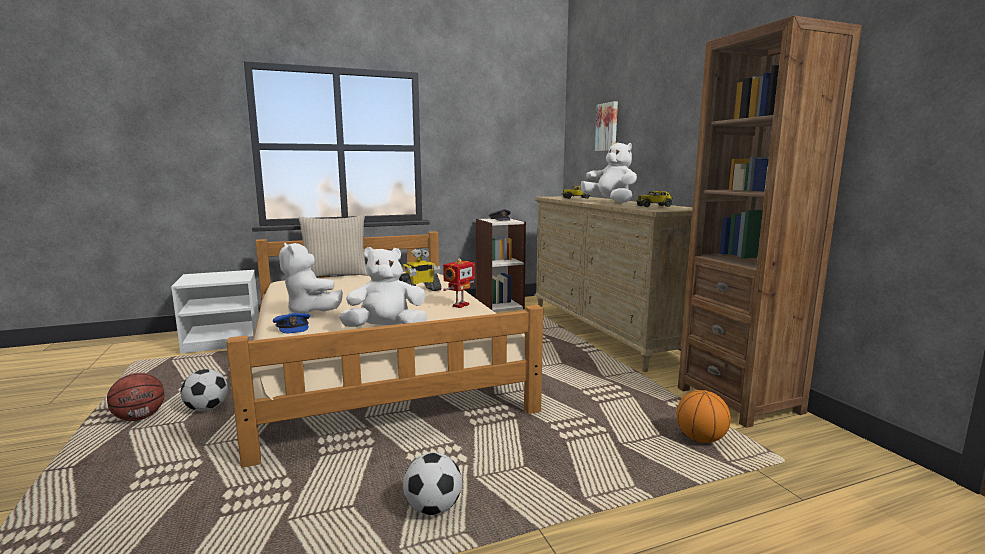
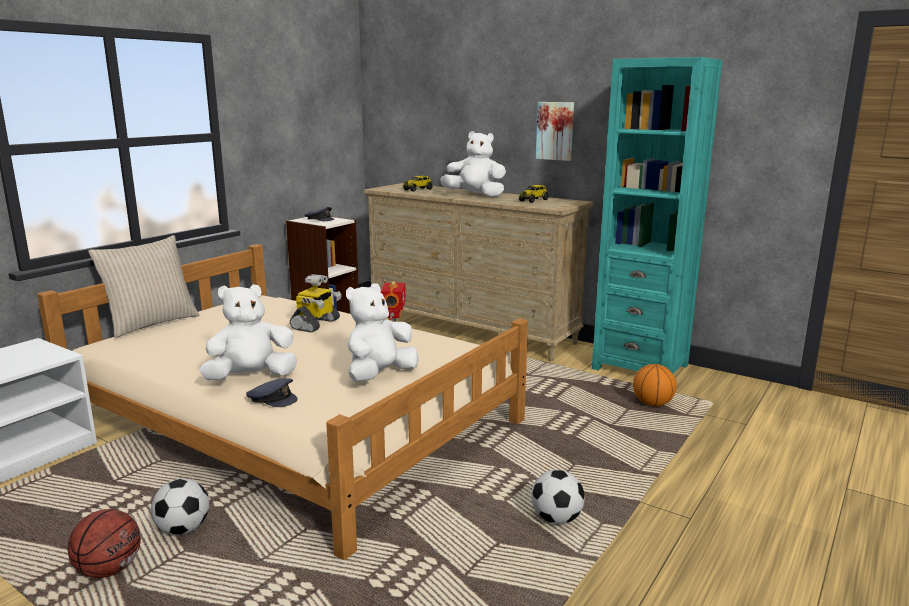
camera: 35 degrees left, 5 degrees up
blue cap [273,313,310,333] -> grey cap [246,378,298,407]
white plush toy [279,243,343,314] -> white plush toy turned 135 degrees clockwise [199,284,298,380]
picture [595,101,618,151] -> picture moved to [536,102,574,161]
brown bookcase [678,16,862,428] -> turquoise bookcase [592,57,722,374]

